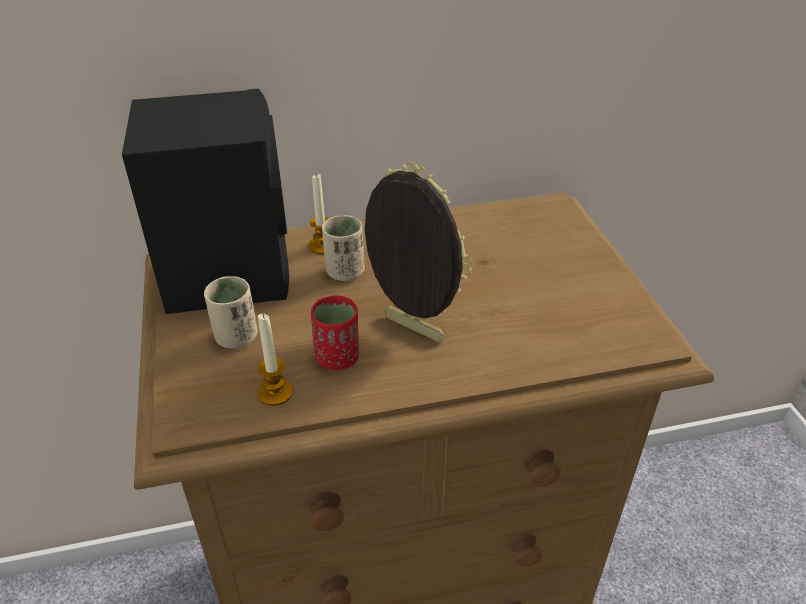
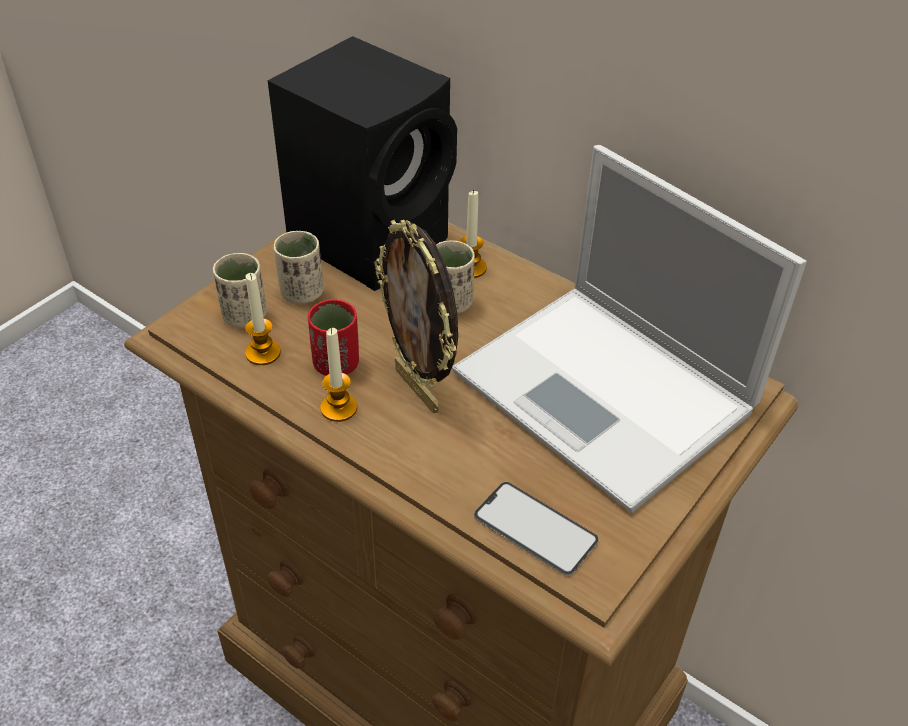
camera: 50 degrees right, 5 degrees up
picture frame [362,162,473,342] -> picture frame turned 150 degrees clockwise [374,220,458,413]
none -> beige cup [213,253,267,328]
none -> candle [320,328,357,422]
none -> laptop [452,145,807,513]
none -> phone [474,482,599,576]

